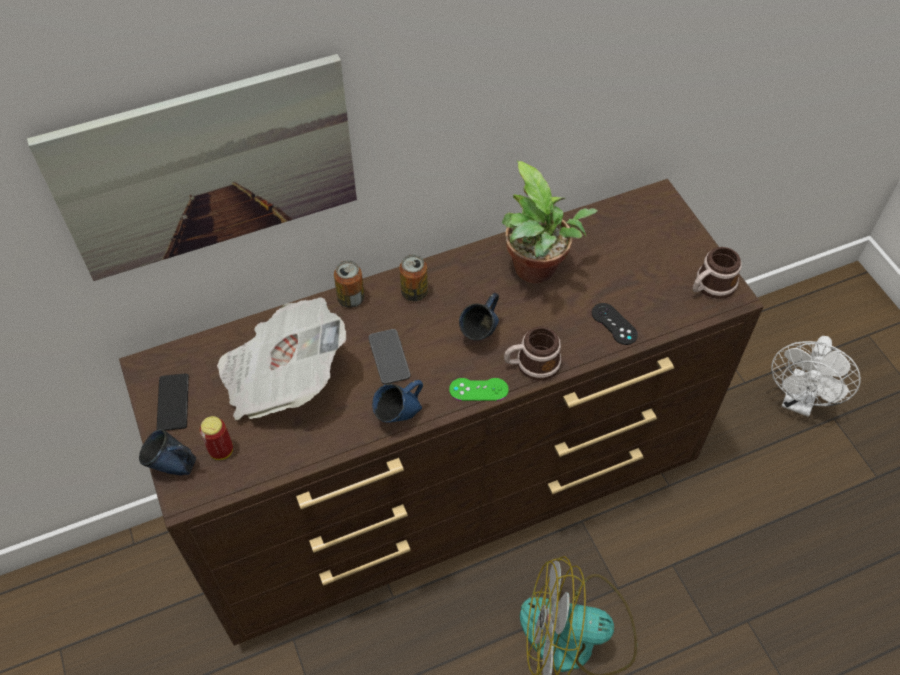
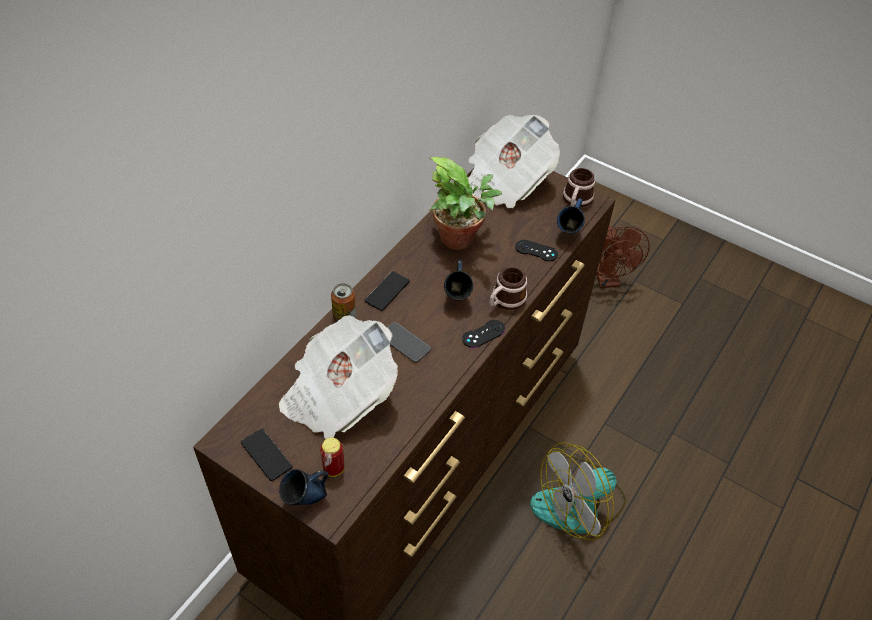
camera: 35 degrees left, 5 degrees down
picture [27,54,357,281] -> none
blue mug [372,380,423,423] -> blue mug moved to [557,198,585,234]
can [399,254,428,301] -> phone [365,271,410,311]
green game controller [449,378,509,401] -> black game controller [462,320,505,348]
white fan [771,336,861,417] -> brown fan [596,226,650,288]
none -> newspaper [468,115,560,208]

